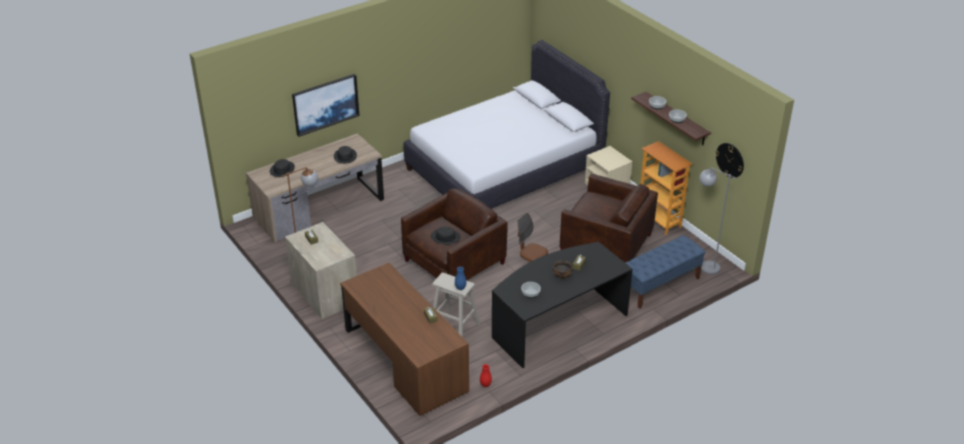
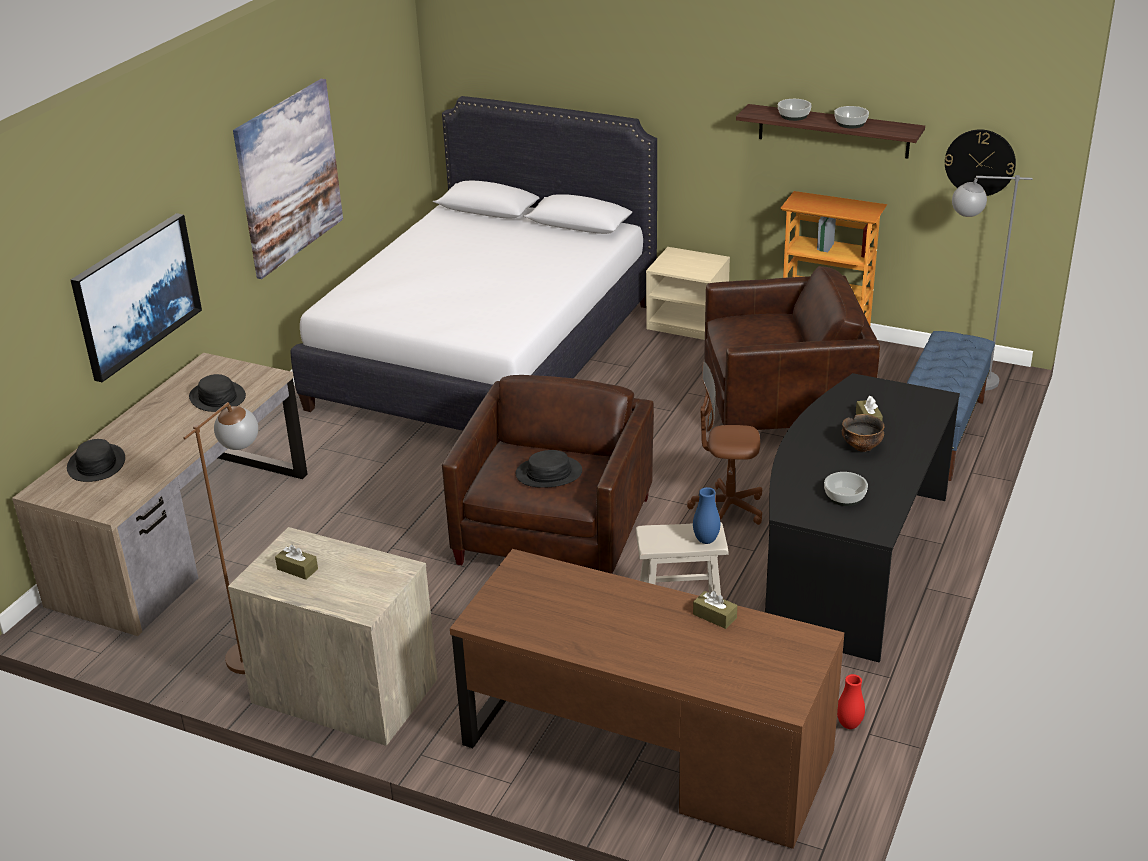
camera: 30 degrees left, 5 degrees down
none -> picture [233,79,343,279]

